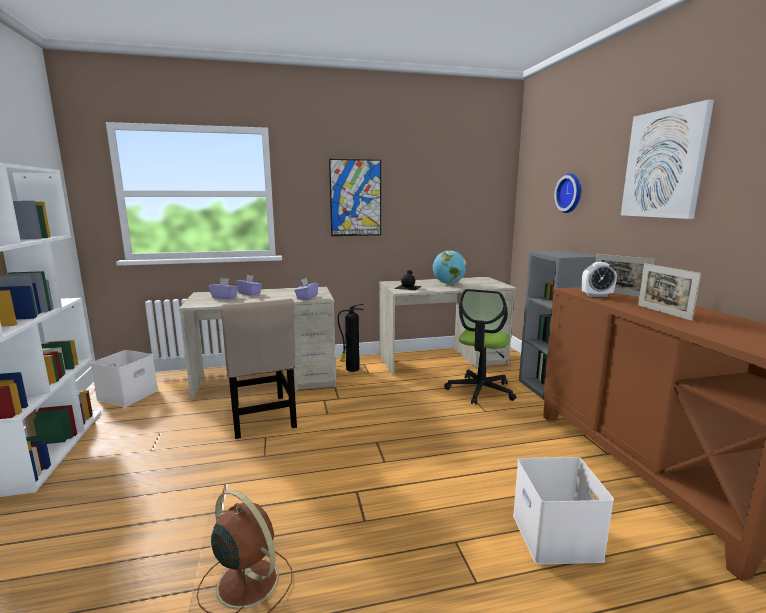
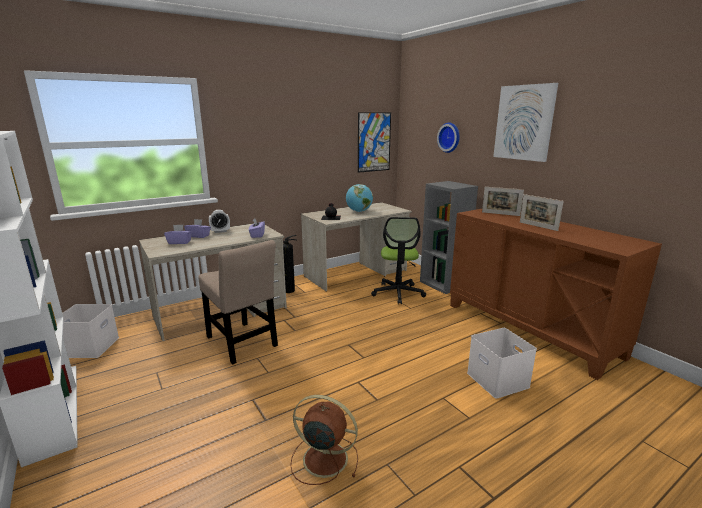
camera: 20 degrees left, 5 degrees up
picture [329,159,381,236] -> picture moved to [358,112,391,173]
alarm clock [581,262,617,297] -> alarm clock moved to [209,210,230,233]

